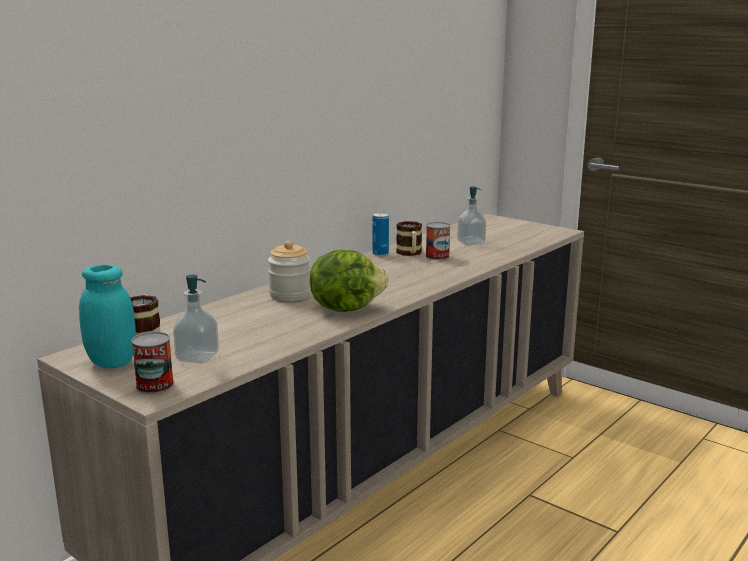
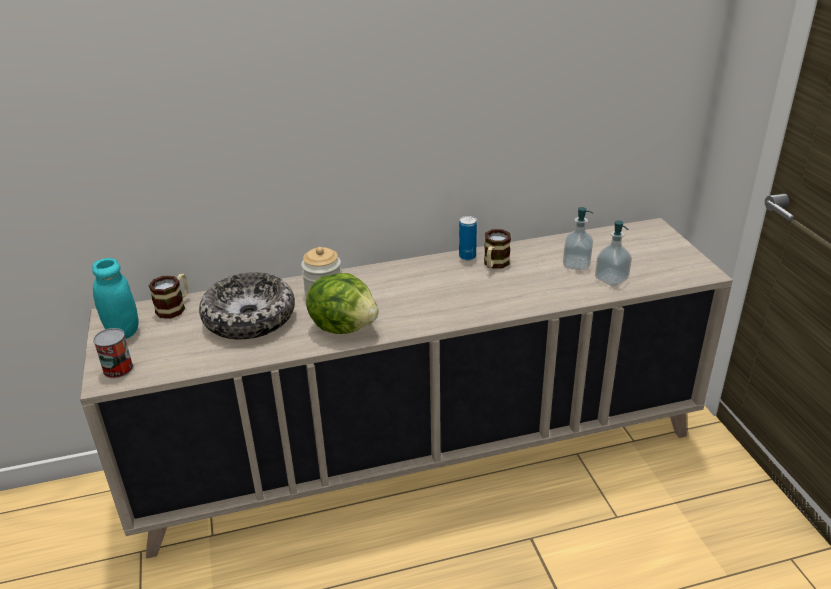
camera: 35 degrees right, 15 degrees up
soap dispenser [173,275,219,364] -> soap dispenser moved to [595,220,632,286]
can [426,222,450,260] -> none
none -> bowl [199,272,295,339]

